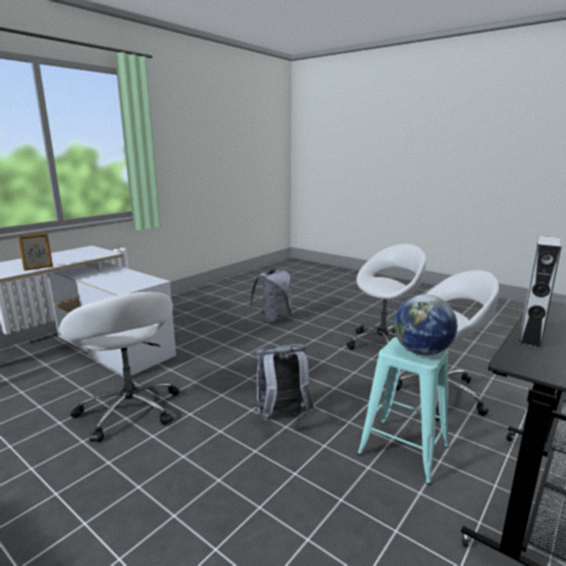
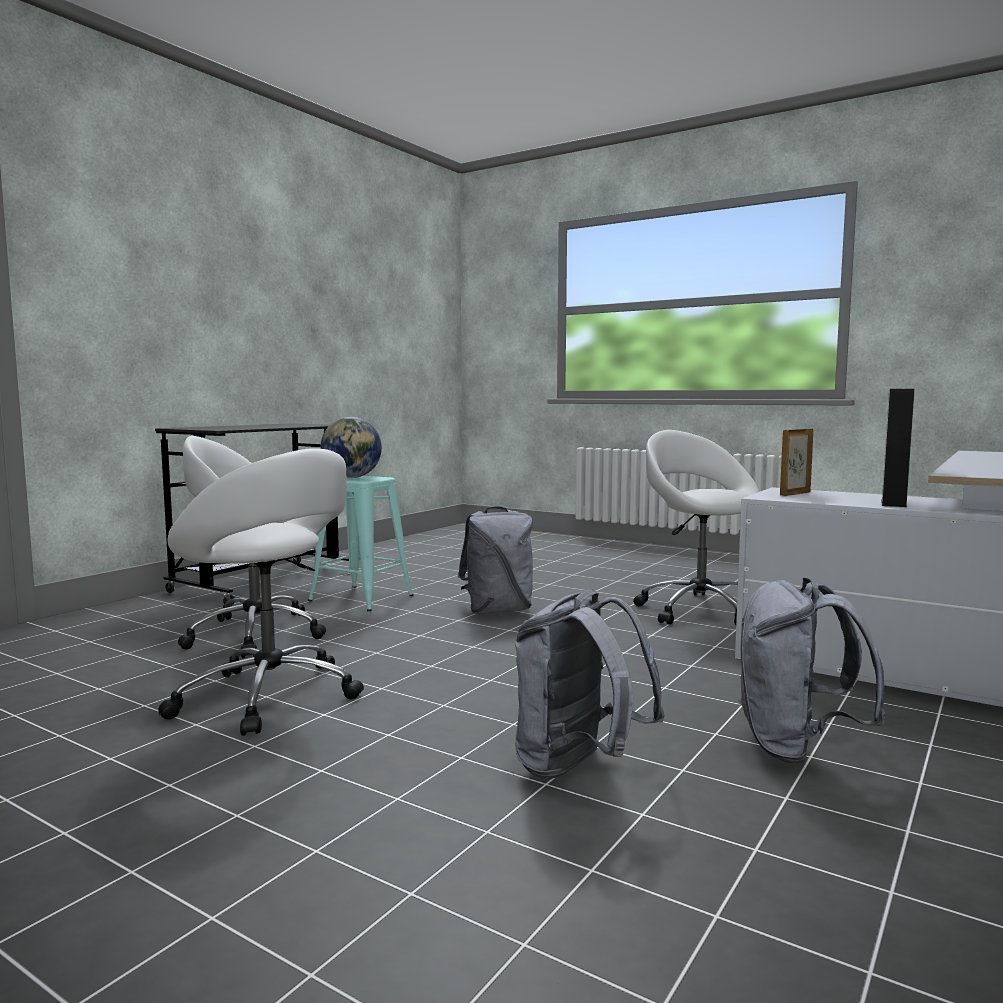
camera: 175 degrees right, 10 degrees down
picture frame [18,233,53,271] -> picture frame moved to [780,429,813,496]
white office chair [346,244,426,350] -> white office chair turned 120 degrees counterclockwise [158,448,364,736]
grey speaker [519,236,562,348] -> grey speaker moved to [881,389,915,507]
none -> grey backpack [738,578,886,764]

